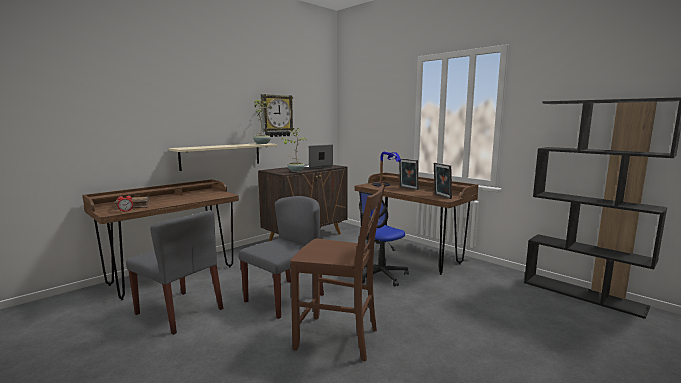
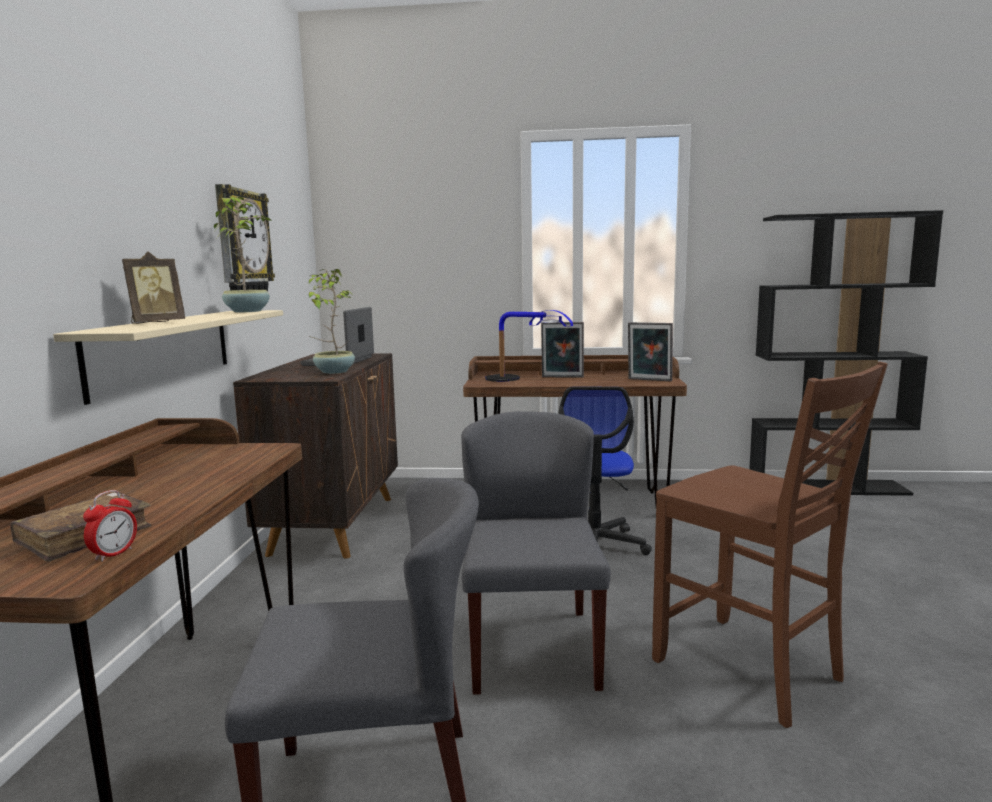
camera: 40 degrees left, 0 degrees up
brown chair [291,183,385,362] -> brown chair turned 75 degrees clockwise [652,361,888,728]
none -> picture frame [122,252,185,324]

